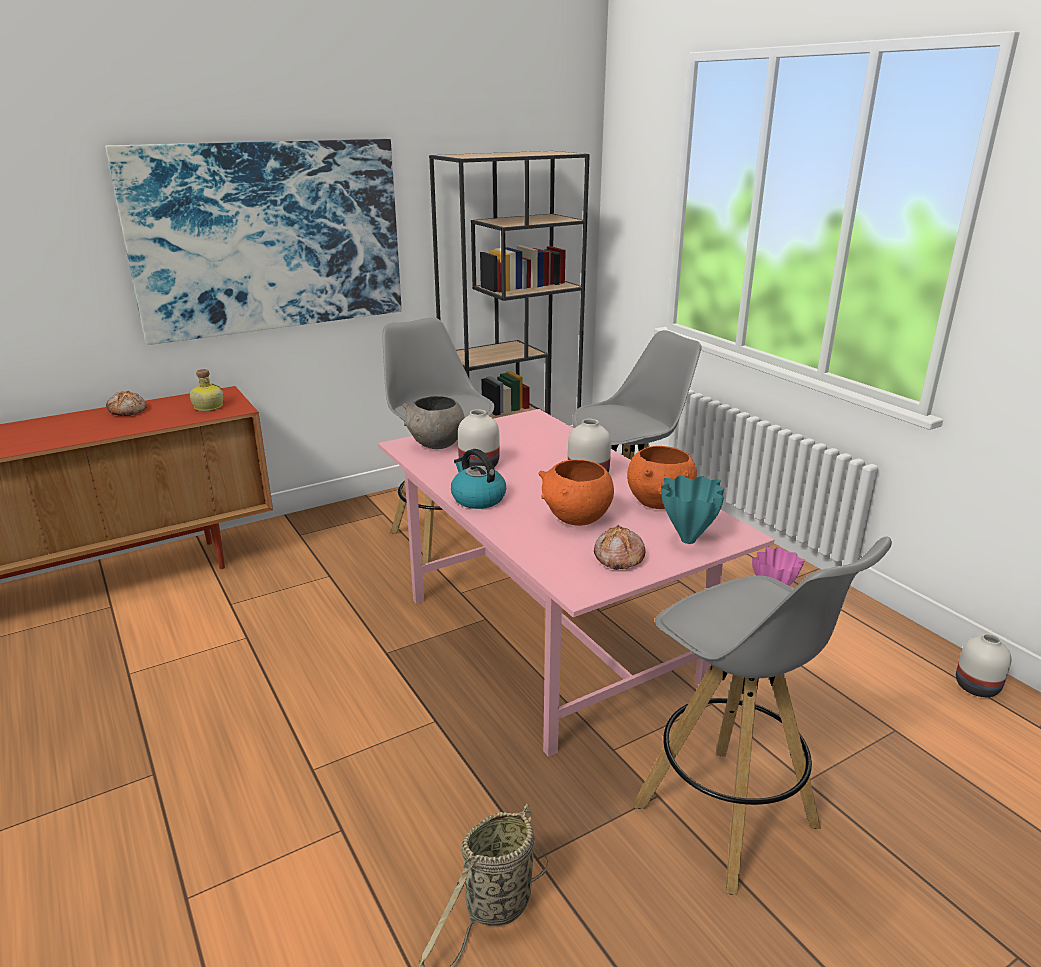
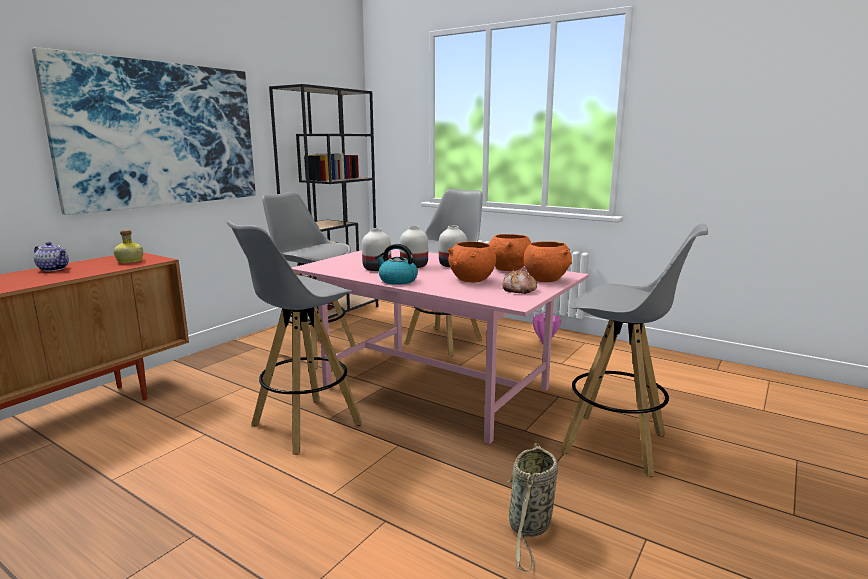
camera: 25 degrees left, 10 degrees down
bread [106,391,147,416] -> teapot [34,242,69,271]
grey bowl [403,396,465,449] -> none
turquoise vase [661,476,724,544] -> orange bowl [524,241,572,282]
white vase [956,634,1011,697] -> white vase moved to [400,226,428,268]
none -> grey stool [227,220,363,455]

